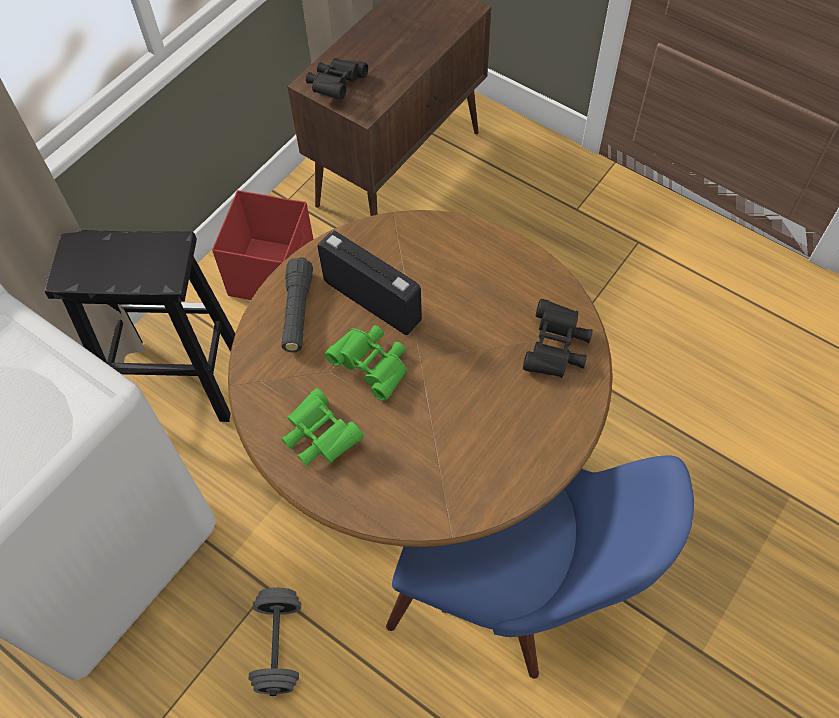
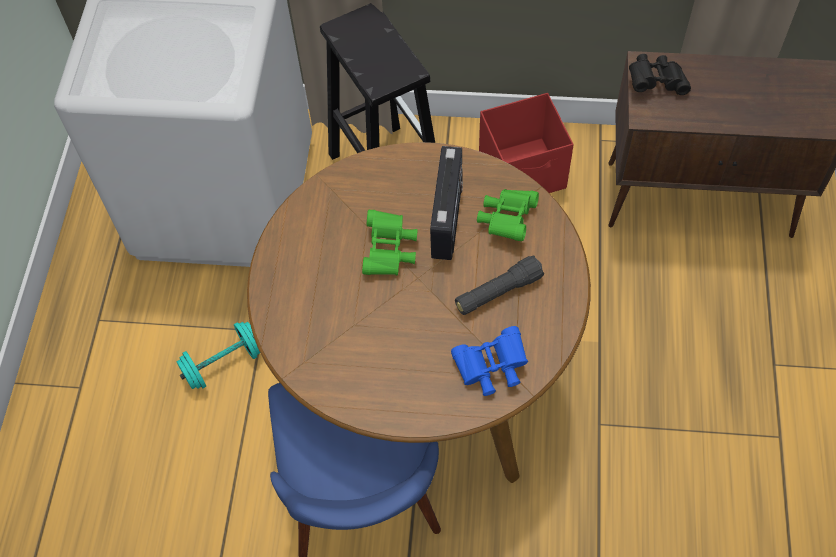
camera: 60 degrees right, 0 degrees up
grey dumbbell [249,588,301,696] -> turquoise dumbbell [177,322,260,389]
black flashlight [281,258,313,352] -> black flashlight moved to [455,256,544,315]
green binoculars [281,388,364,466] -> green binoculars moved to [477,189,539,241]
black binoculars [523,299,593,378] -> blue binoculars [451,326,528,396]

